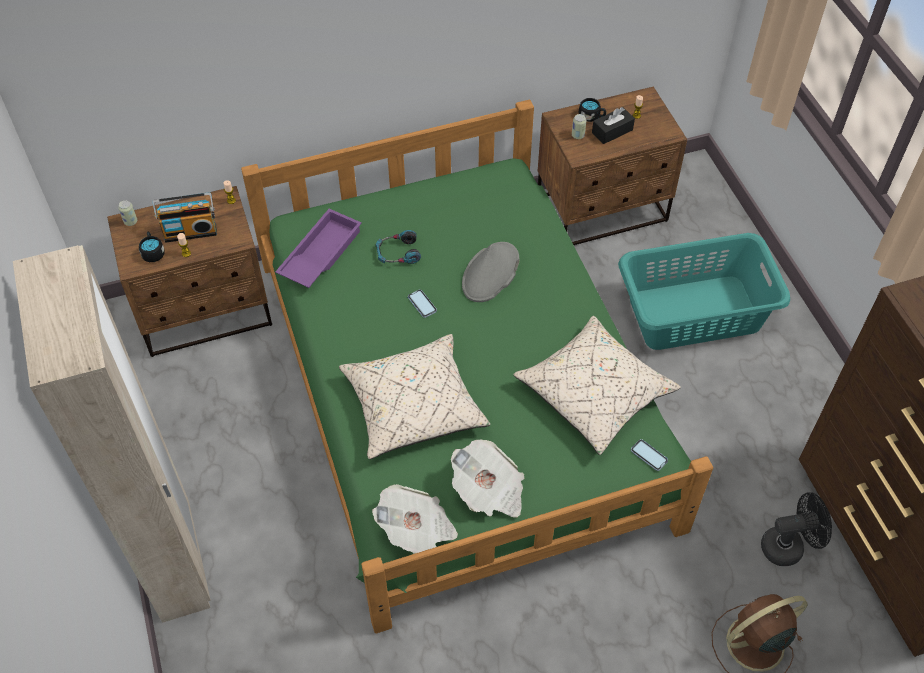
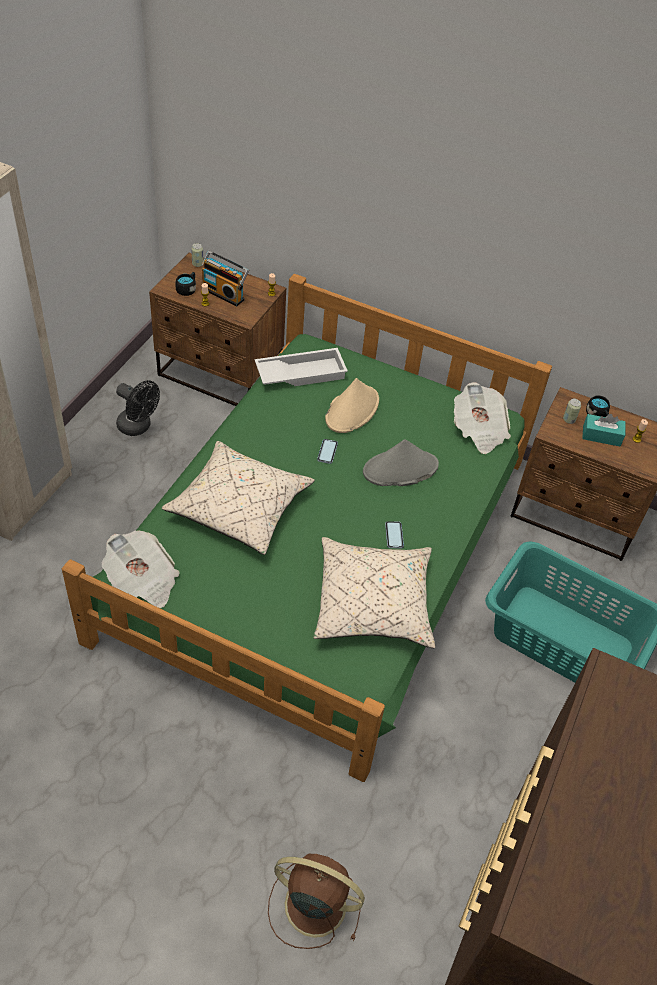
camera: 40 degrees right, 5 degrees down
purple tray [275,209,362,288] -> white tray [255,348,348,386]
headphones [376,230,421,264] -> beige hat [325,378,379,433]
newspaper [451,440,524,518] -> newspaper moved to [454,382,511,454]
black tissue box [592,107,635,144] -> turquoise tissue box [582,414,626,446]
phone [631,439,668,471] -> phone moved to [385,521,404,548]
black fan [761,492,832,566] -> black fan moved to [116,380,160,436]

